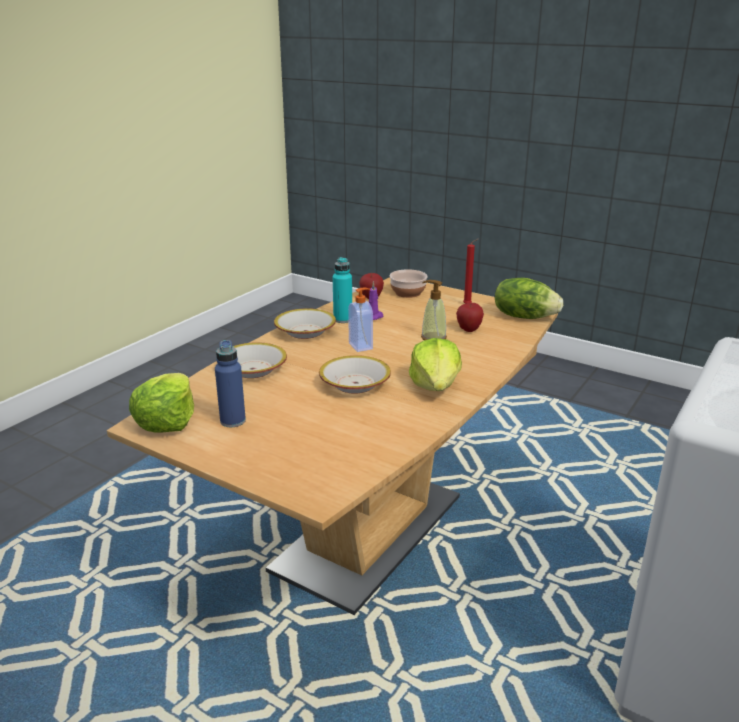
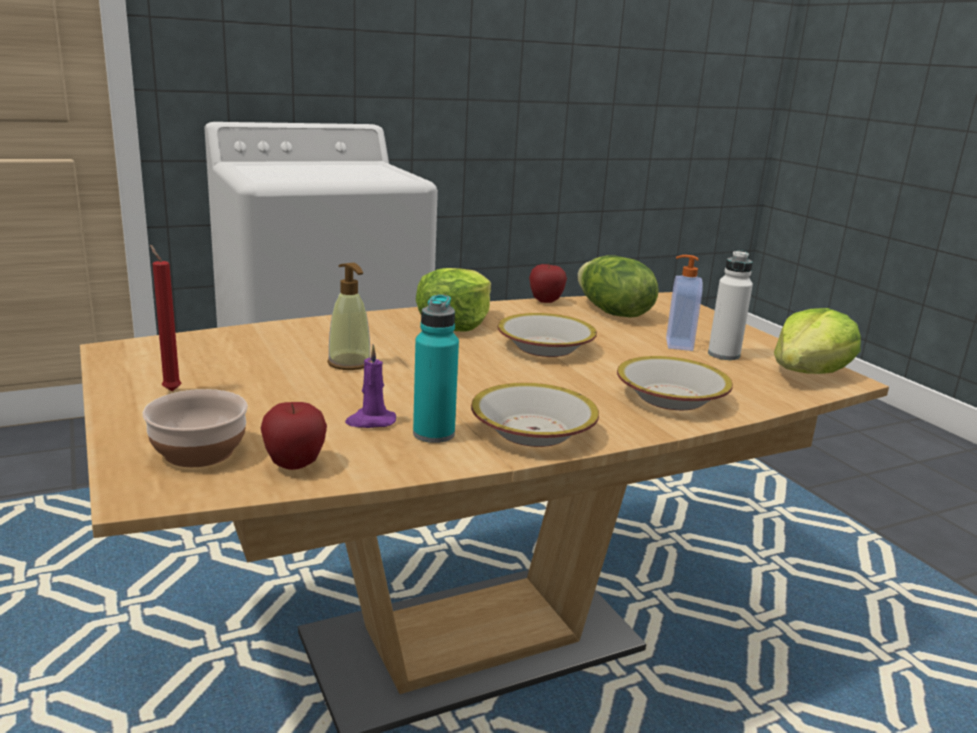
camera: 150 degrees left, 5 degrees down
blue bottle [215,340,246,427] -> white bottle [708,250,753,360]
soap dispenser [348,288,373,352] -> soap dispenser moved to [666,255,703,351]
apple [456,303,484,332] -> apple moved to [529,263,567,303]
lettuce [495,278,563,319] -> lettuce moved to [577,255,659,317]

